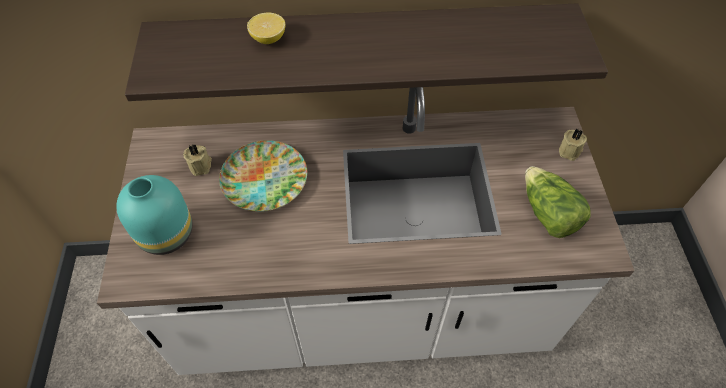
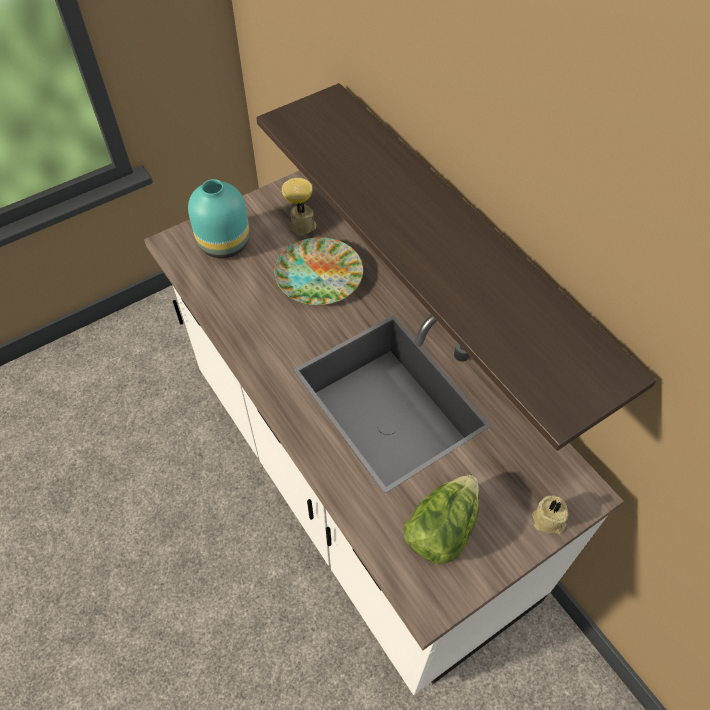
camera: 60 degrees right, 0 degrees up
lemon [247,13,285,44] -> lemon moved to [282,178,312,204]

